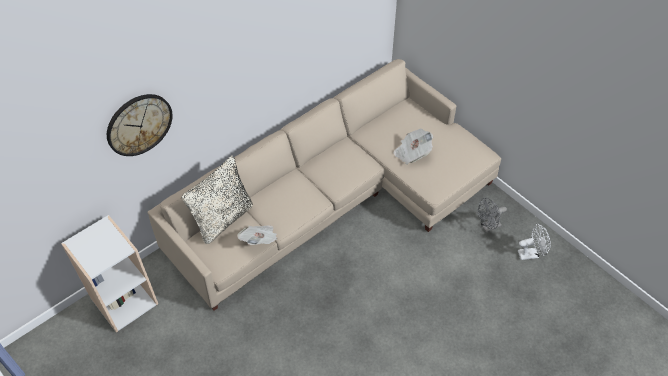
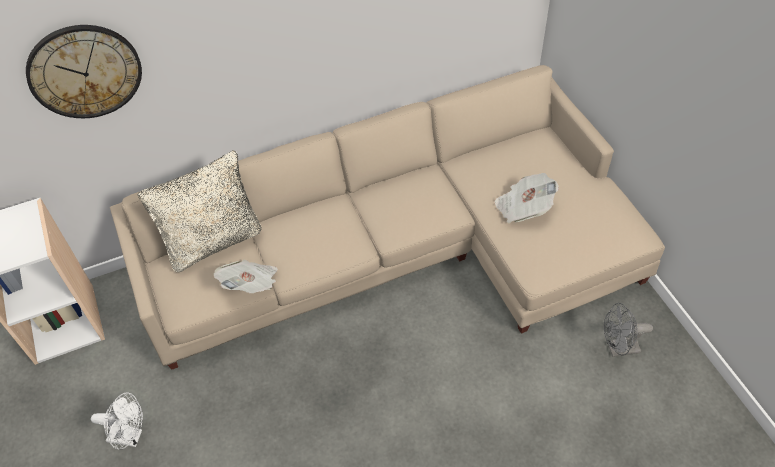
camera: 20 degrees right, 0 degrees up
white fan [518,223,551,260] -> white fan moved to [91,393,143,450]

